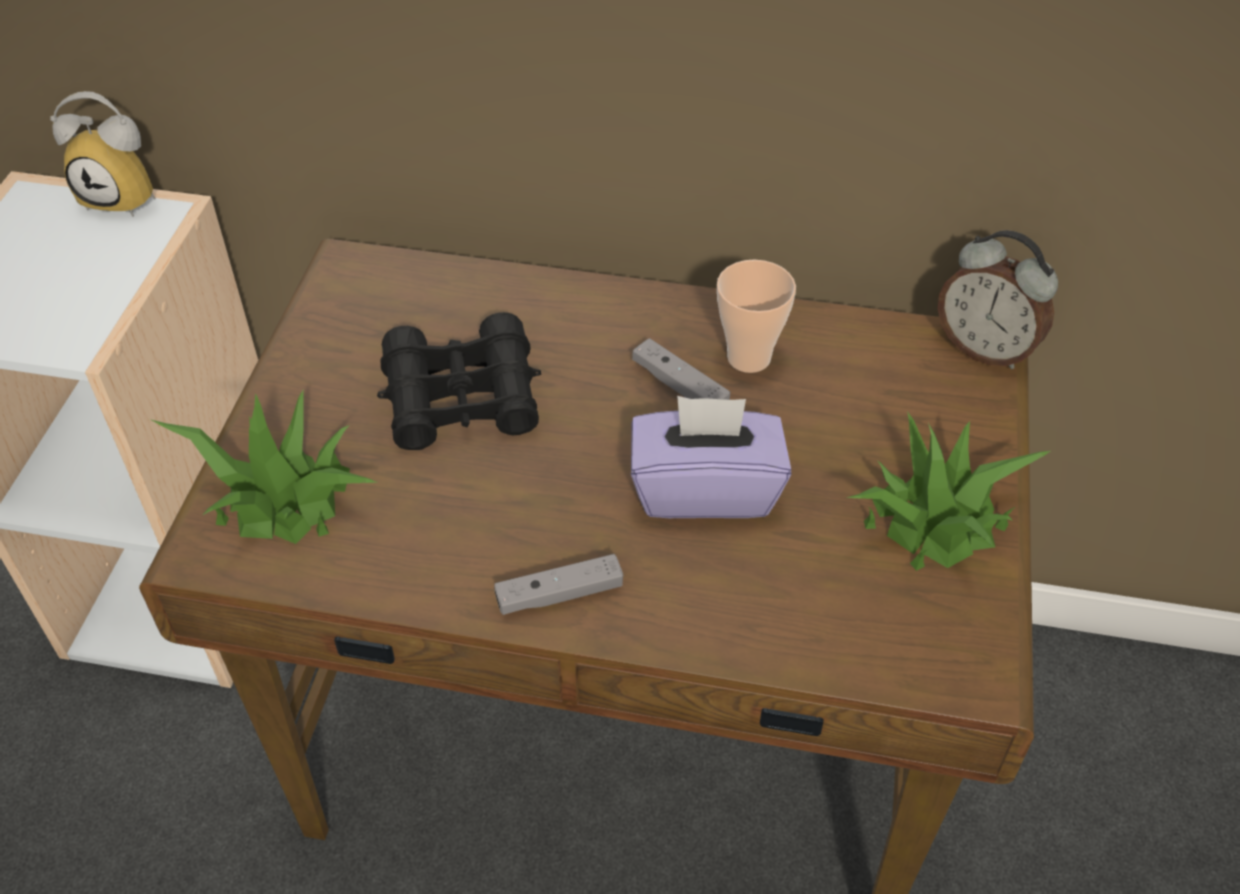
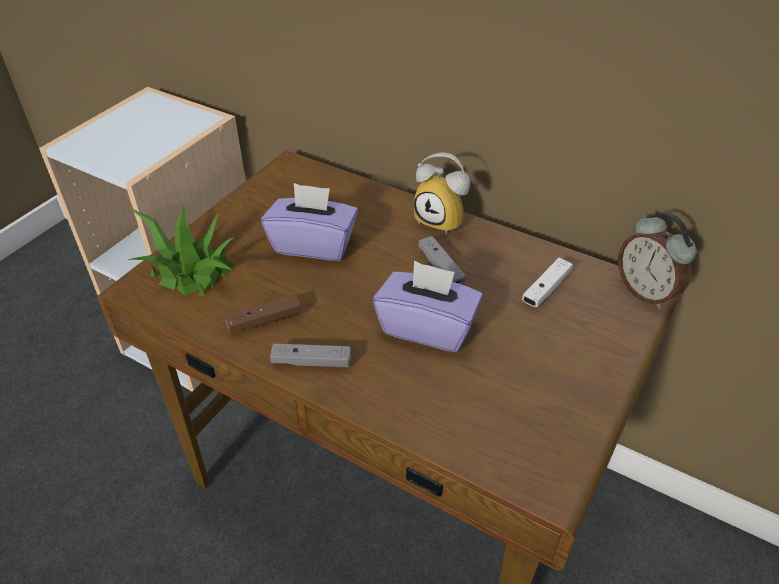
camera: 20 degrees right, 5 degrees down
alarm clock [50,91,155,217] -> alarm clock moved to [414,152,470,234]
black binoculars [377,312,541,450] -> purple tissue box [261,183,358,261]
cup [717,259,796,373] -> none
potted plant [846,411,1050,571] -> none
none -> brown game controller [225,295,301,332]
none -> white game controller [522,258,573,307]

